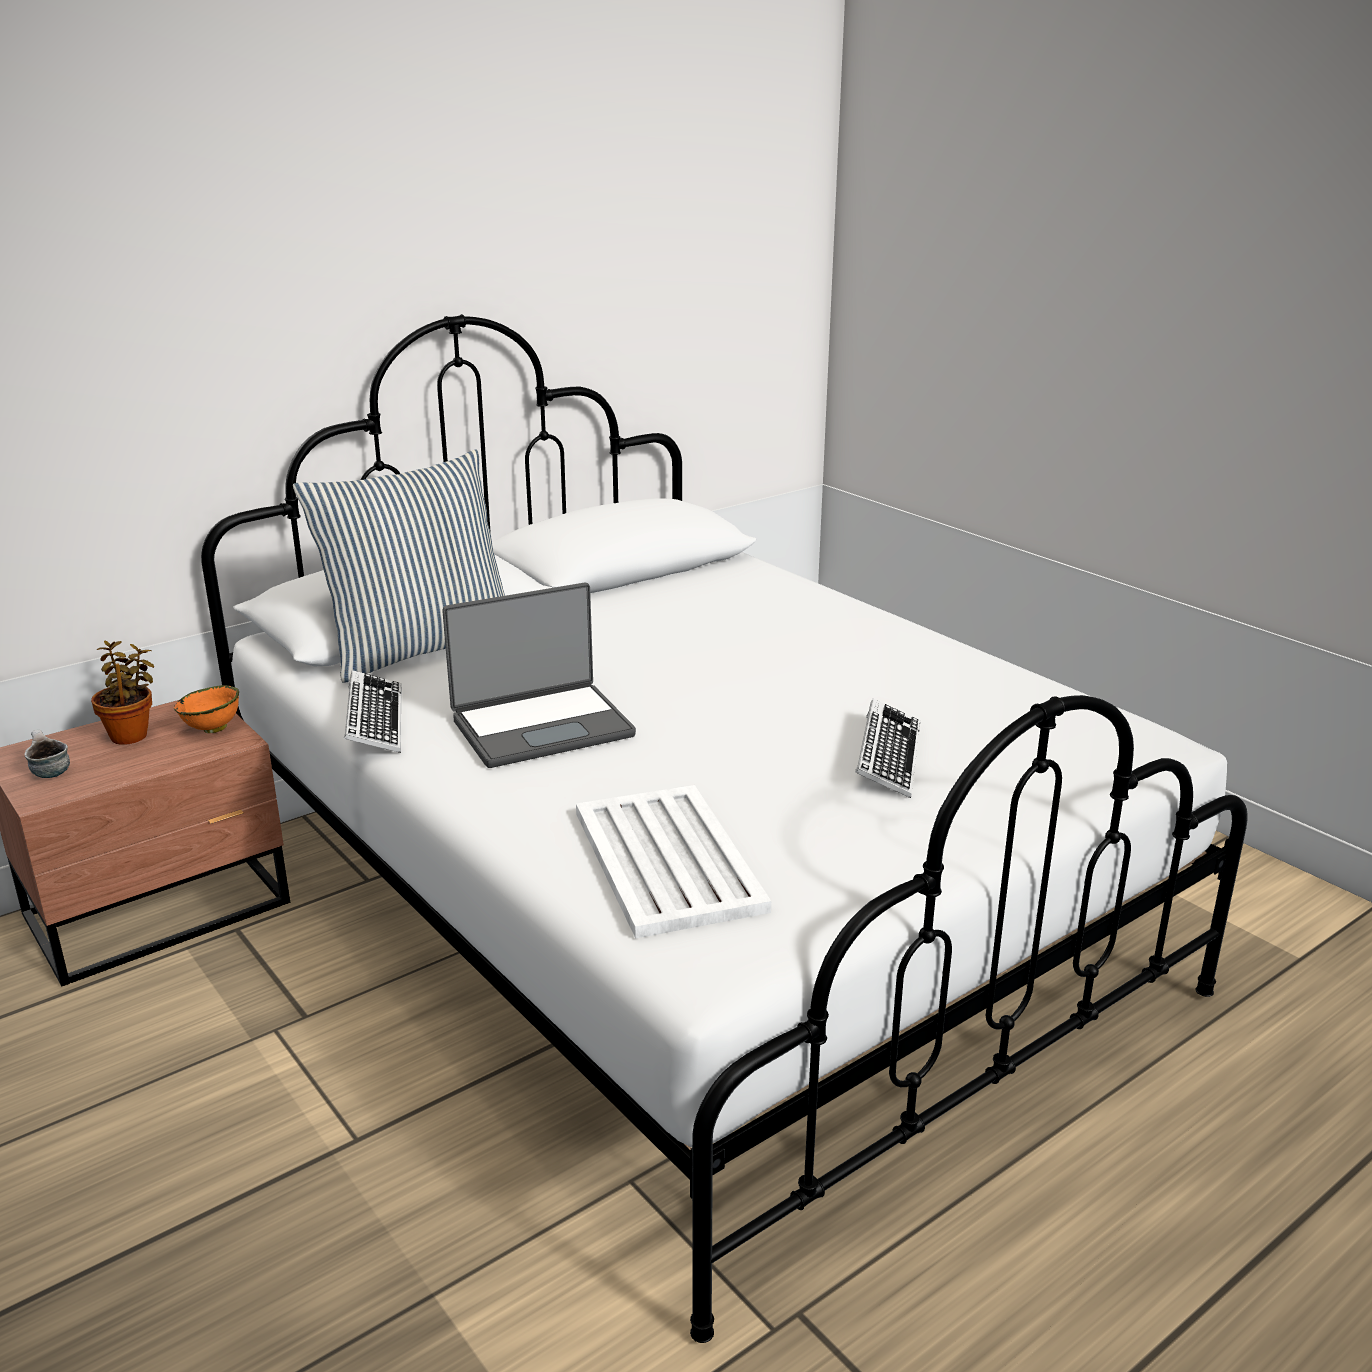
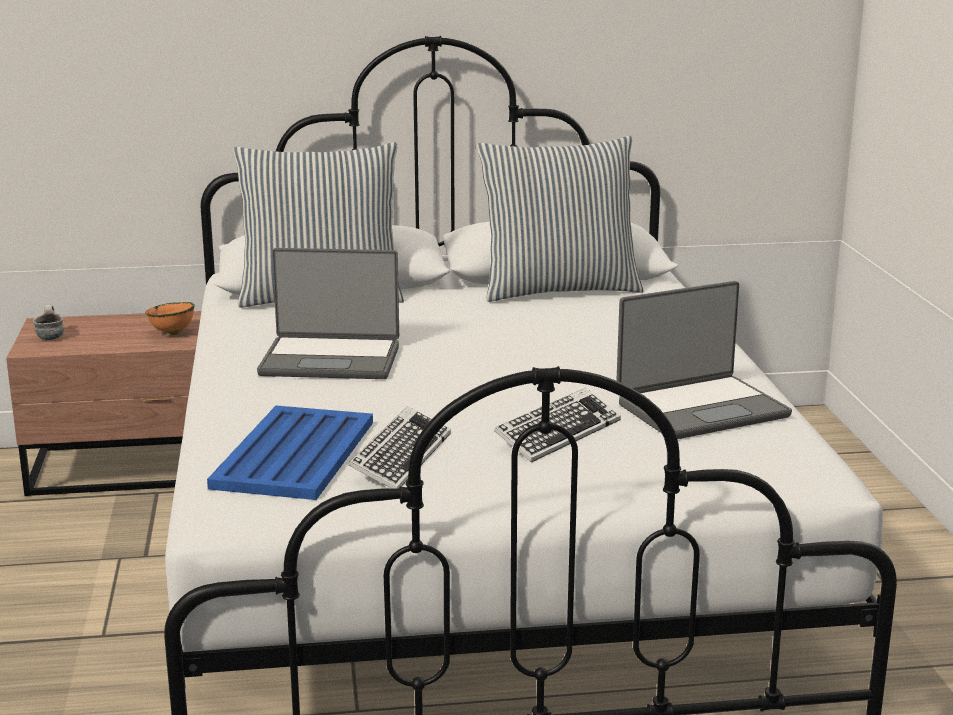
camera: 30 degrees right, 5 degrees down
potted plant [91,640,154,745] -> none
keyboard [344,670,401,753] -> keyboard moved to [349,406,451,489]
white tray [576,785,771,938] -> blue tray [207,406,373,500]
none -> pillow [477,136,643,302]
none -> laptop [616,281,792,439]

